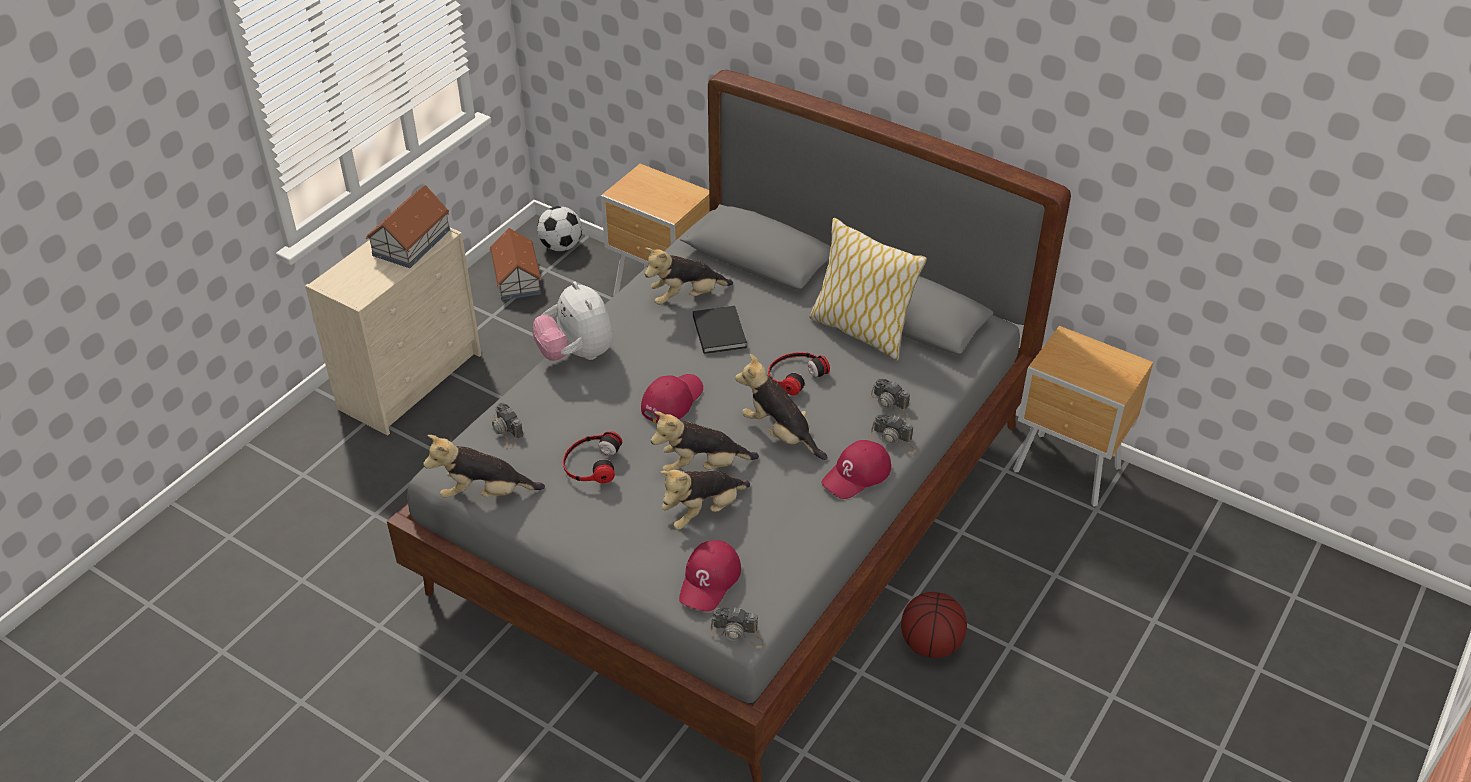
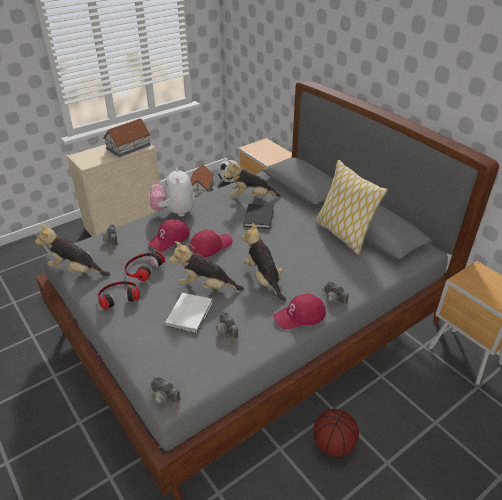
camera: 20 degrees right, 5 degrees down
plush toy [660,470,750,530] -> white book [165,293,212,333]
red cap [679,540,741,612] -> red cap moved to [148,219,190,251]
headphones [768,352,830,395] -> headphones moved to [98,281,140,310]
camera [869,378,910,420] -> camera moved to [215,311,238,347]

